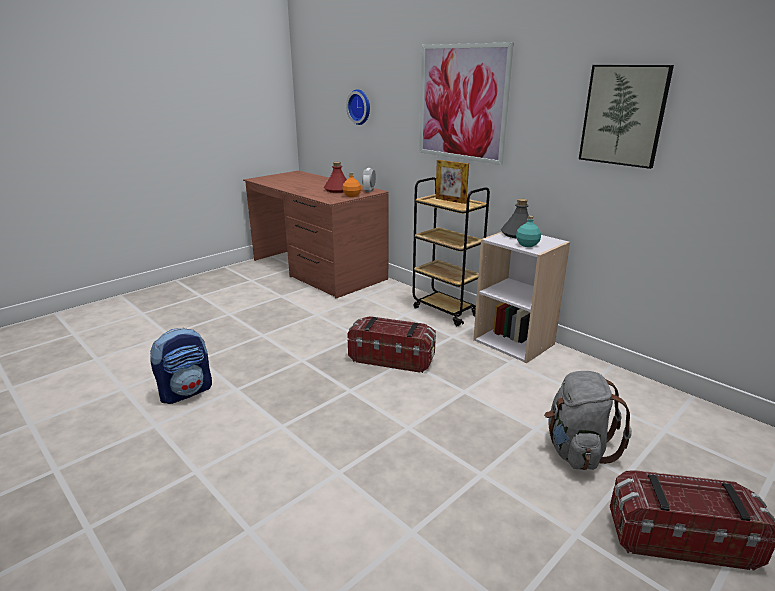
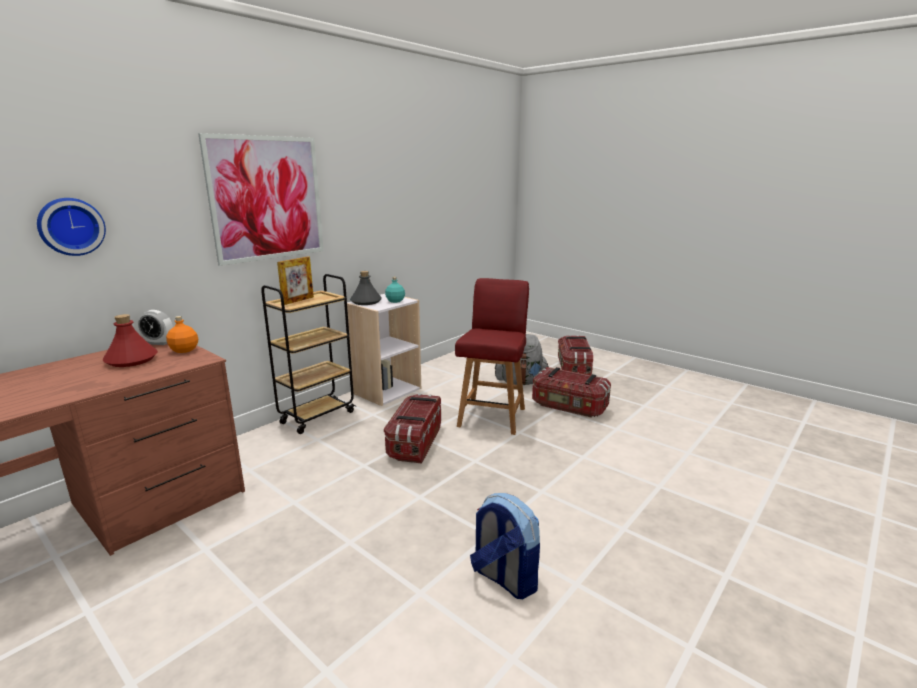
camera: 95 degrees left, 5 degrees down
picture [579,65,674,169] -> none
none -> red chair [455,278,529,435]
none -> storage box [532,367,611,417]

